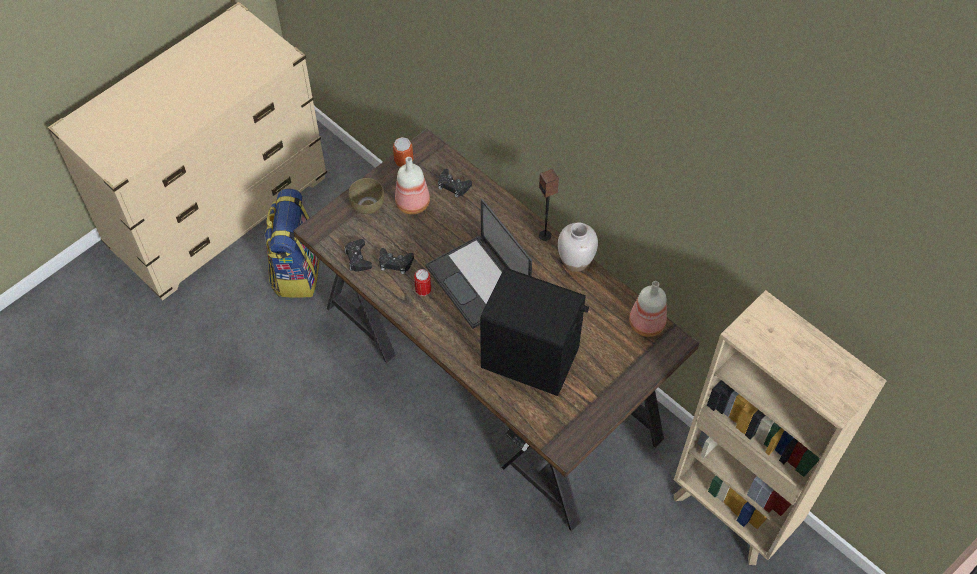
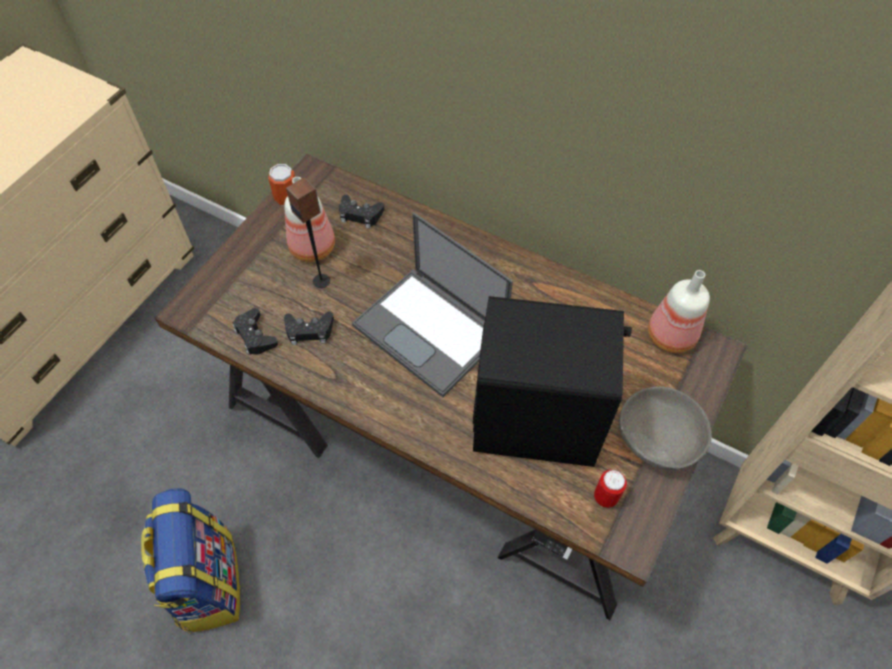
camera: 15 degrees left, 0 degrees up
backpack [264,189,320,298] -> backpack moved to [141,488,240,634]
brown bowl [349,178,384,214] -> none
can [414,269,431,296] -> can moved to [594,470,627,508]
speaker [539,169,559,241] -> speaker moved to [286,178,330,288]
white vase [558,222,598,272] -> none
none -> grey bowl [619,387,712,470]

